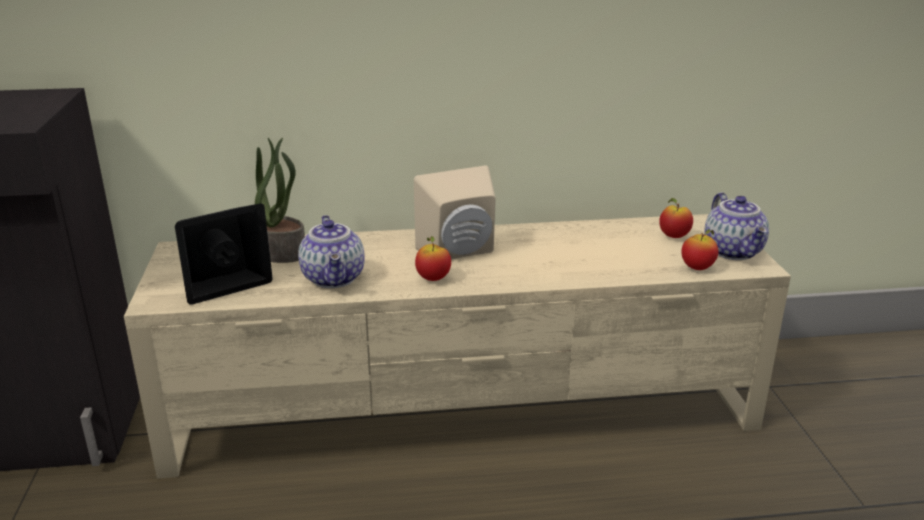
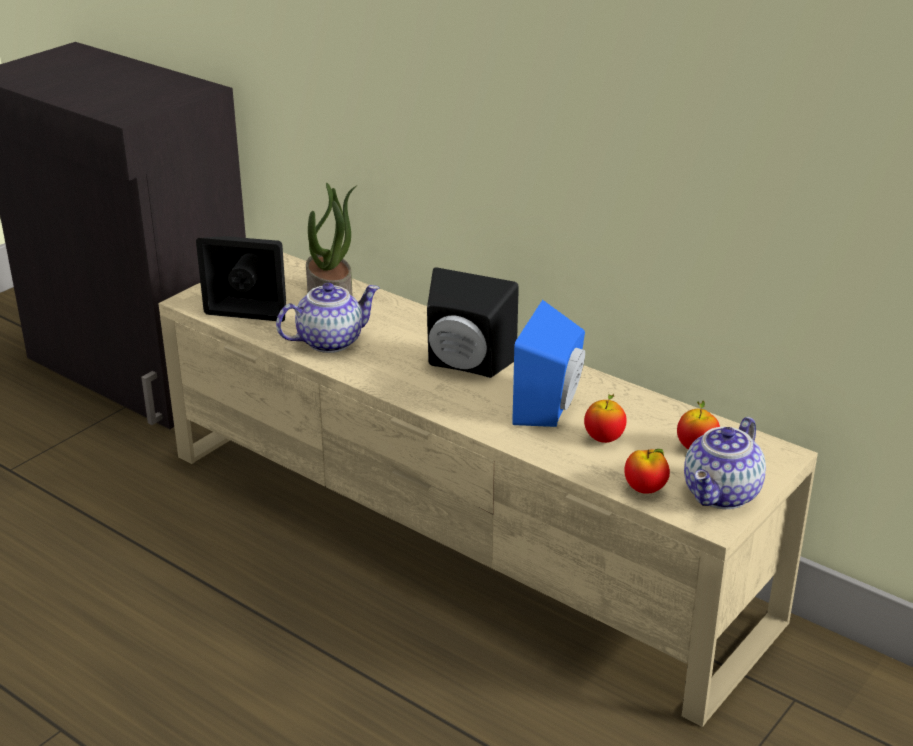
camera: 45 degrees right, 5 degrees up
teapot [298,215,365,288] -> teapot turned 150 degrees counterclockwise [276,283,380,353]
beige speaker [414,165,496,259] -> black speaker [427,267,519,378]
apple [415,236,451,281] -> apple moved to [584,393,627,443]
none -> blue speaker [512,300,585,427]

